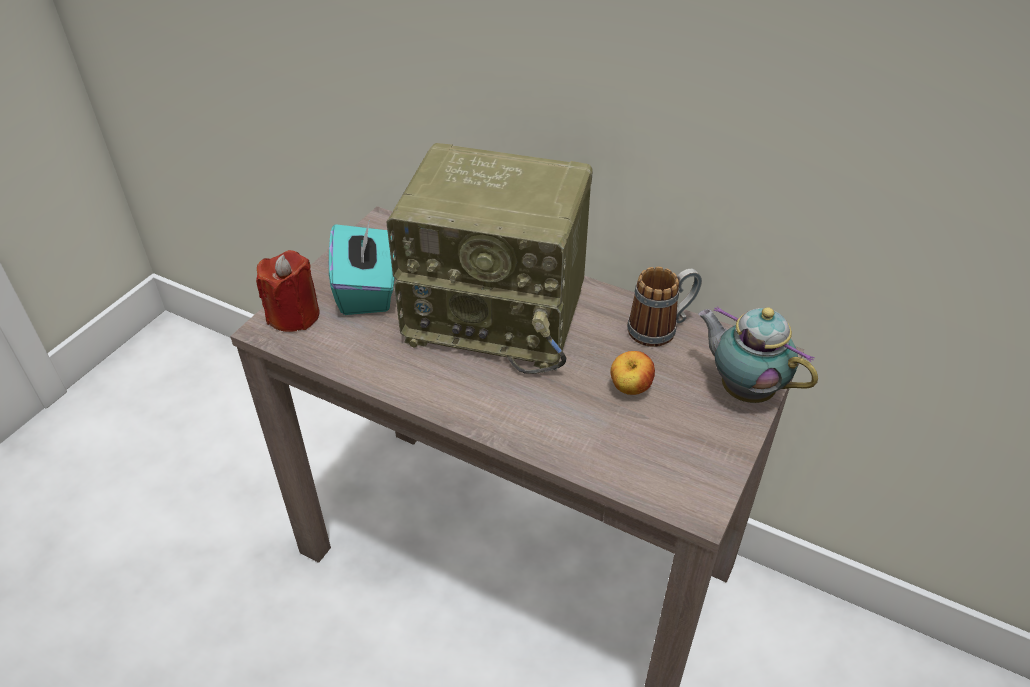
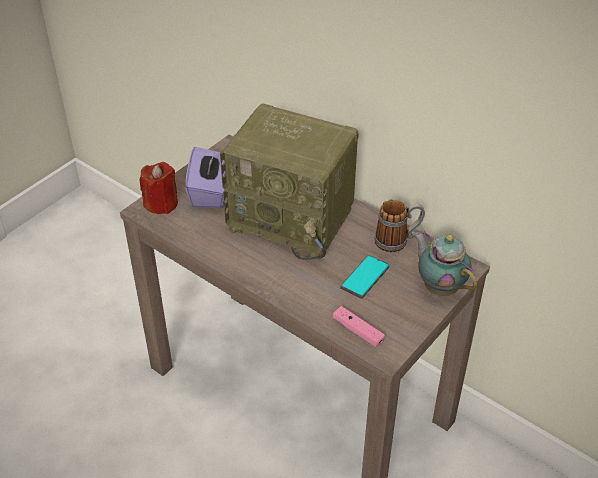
camera: 10 degrees right, 0 degrees up
turquoise tissue box [329,219,395,315] -> purple tissue box [185,147,225,208]
apple [610,351,655,395] -> phone [340,255,389,299]
none -> pink game controller [333,306,385,348]

